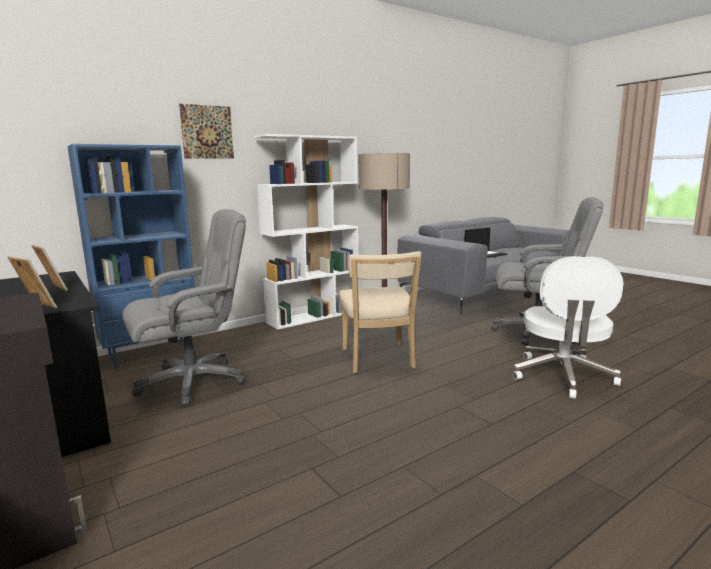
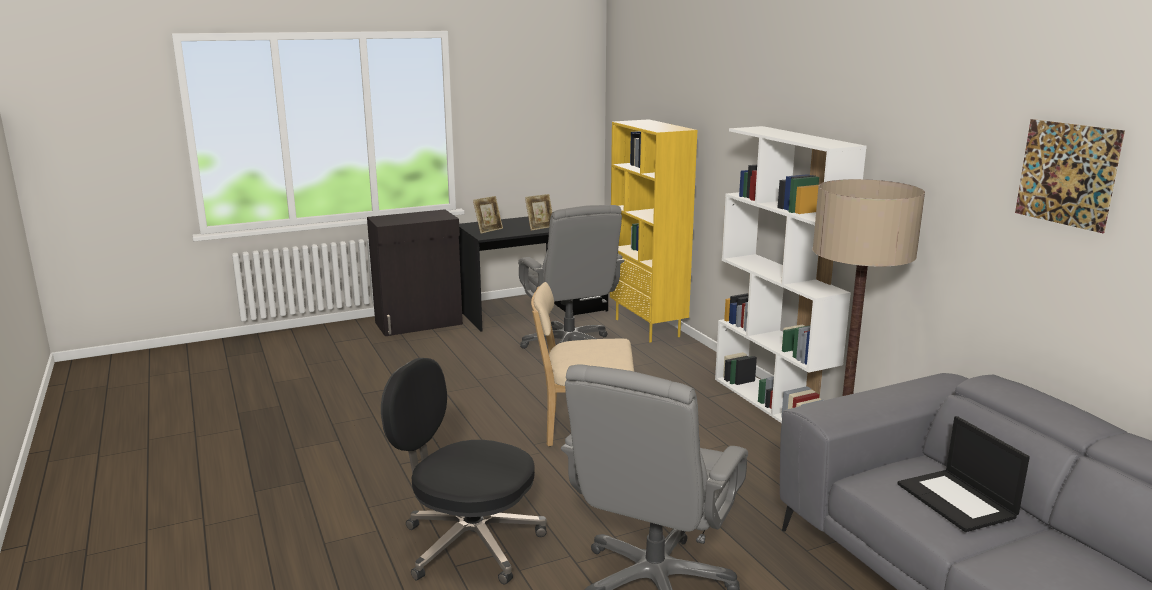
camera: 100 degrees right, 5 degrees up
blue bookcase [67,144,195,368] -> yellow bookcase [610,119,697,342]
picture [179,104,234,158] -> picture moved to [1015,119,1125,233]
white office chair [513,256,624,399] -> black office chair [381,358,547,585]

